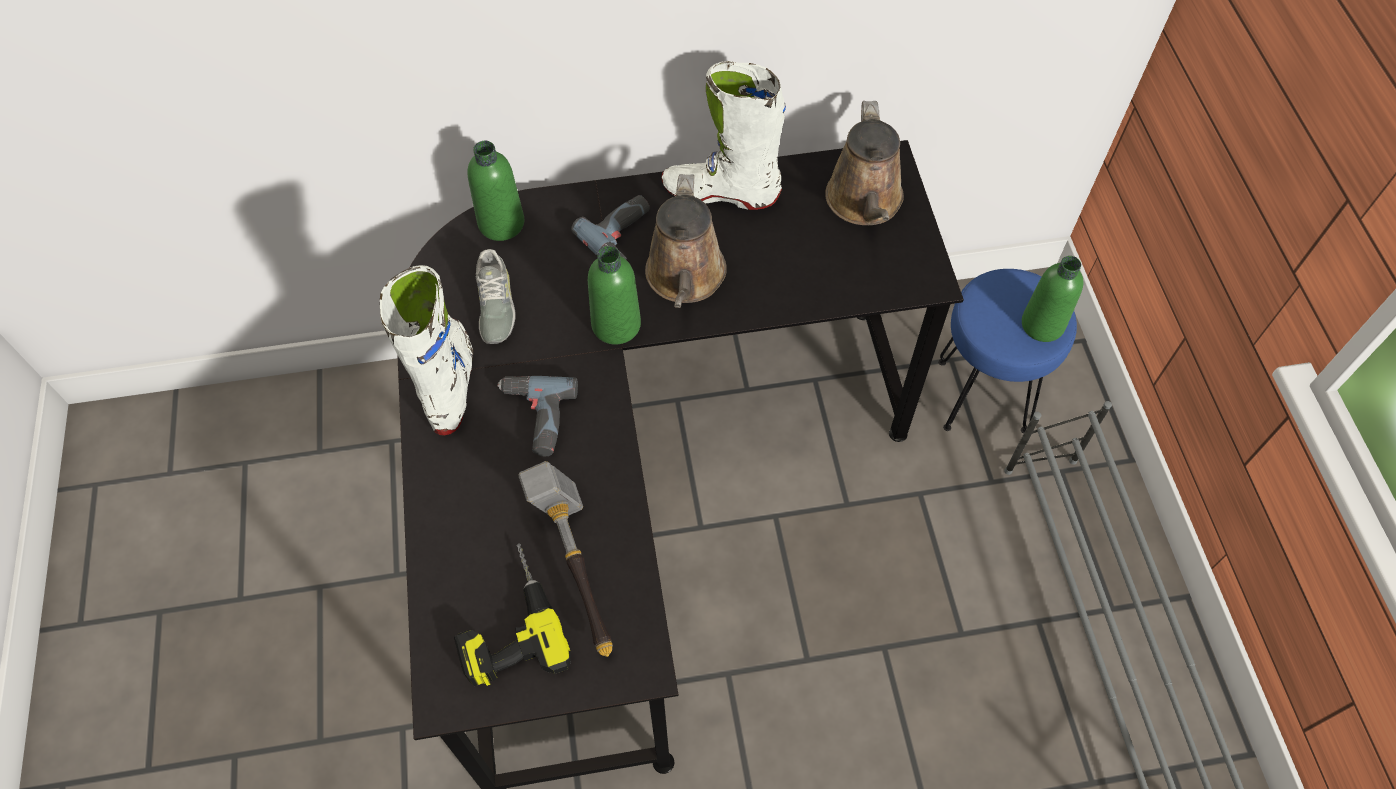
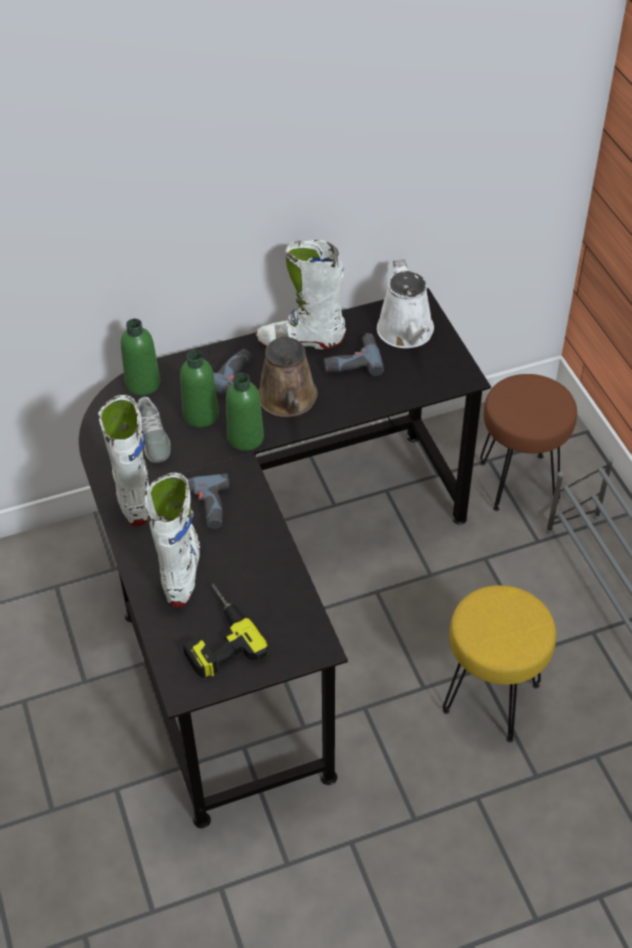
camera: 10 degrees left, 10 degrees down
hammer [518,461,613,657] -> none
brown watering can [825,101,904,225] -> white watering can [377,259,434,348]
blue stool [938,269,1077,434] -> brown stool [480,374,577,511]
green bottle [1022,256,1084,342] -> green bottle moved to [180,350,219,427]
none -> white boot [145,473,201,607]
none -> power drill [324,333,384,376]
none -> yellow stool [442,585,556,742]

